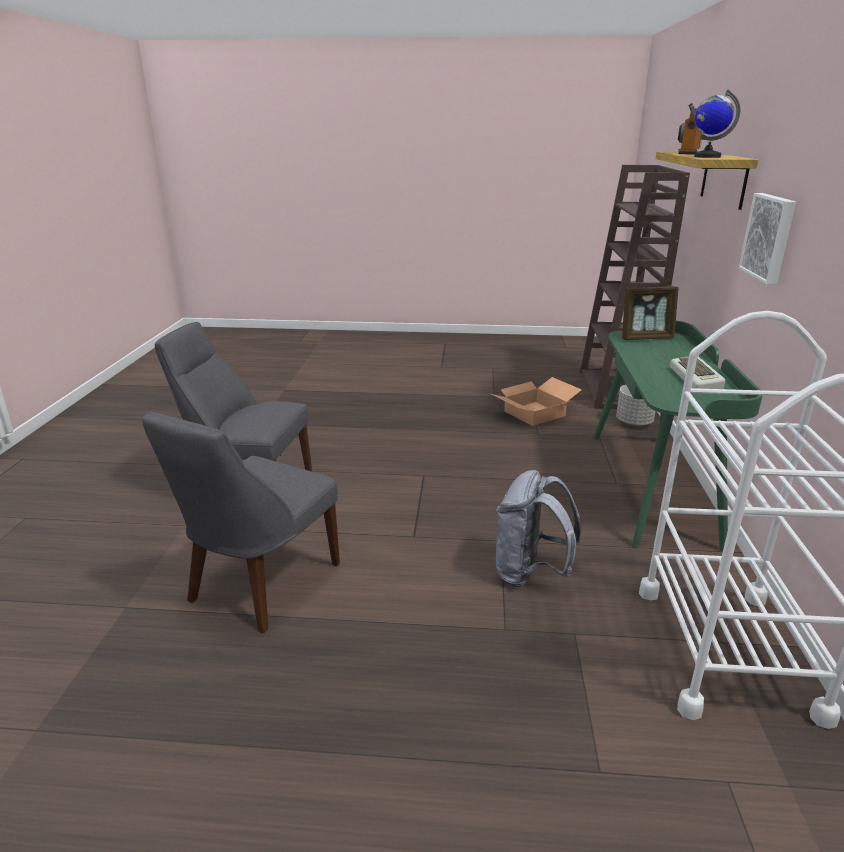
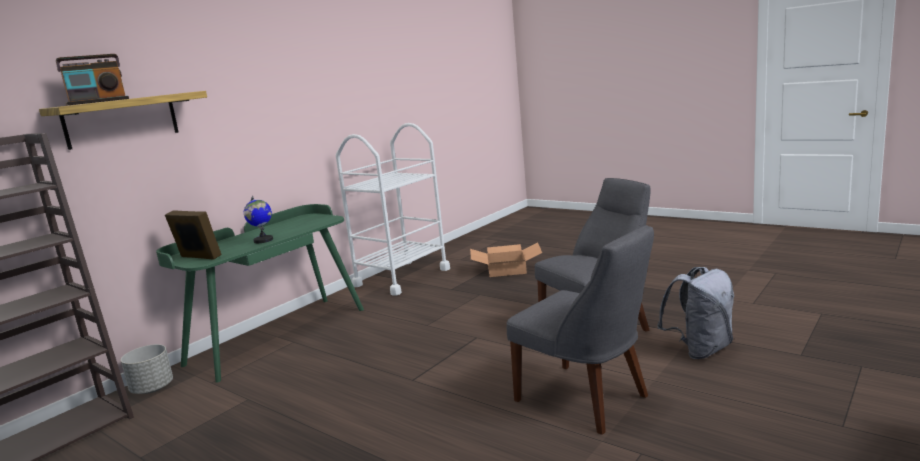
camera: 145 degrees left, 10 degrees down
cardboard box [492,377,582,426] -> cardboard box moved to [470,243,542,277]
grey backpack [496,470,581,587] -> grey backpack moved to [657,267,734,359]
keyboard [670,357,725,389] -> none
globe [694,90,740,158] -> globe moved to [244,196,273,243]
picture [739,193,796,285] -> none

